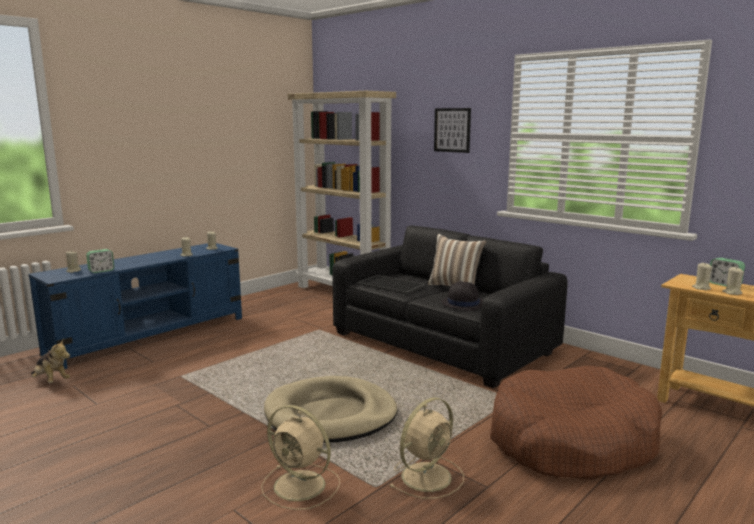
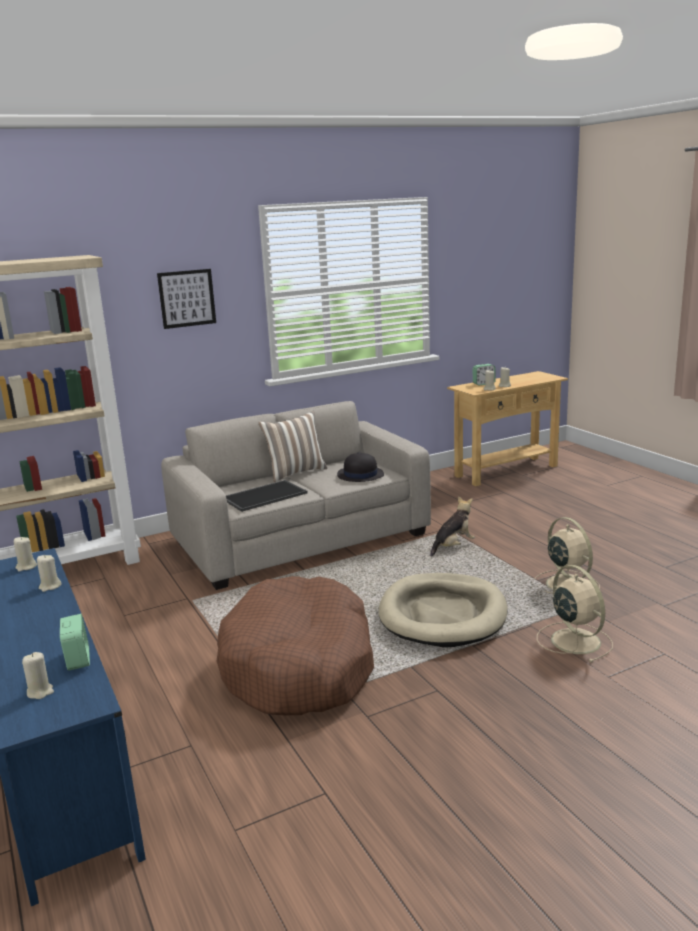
camera: 70 degrees left, 5 degrees up
plush toy [31,340,70,383] -> plush toy moved to [430,496,475,556]
beige fan [261,405,340,510] -> beige fan turned 75 degrees counterclockwise [537,565,613,663]
black sofa [332,225,567,388] -> beige sofa [161,401,431,590]
brown dog bed [490,365,662,480] -> brown dog bed moved to [217,576,374,715]

